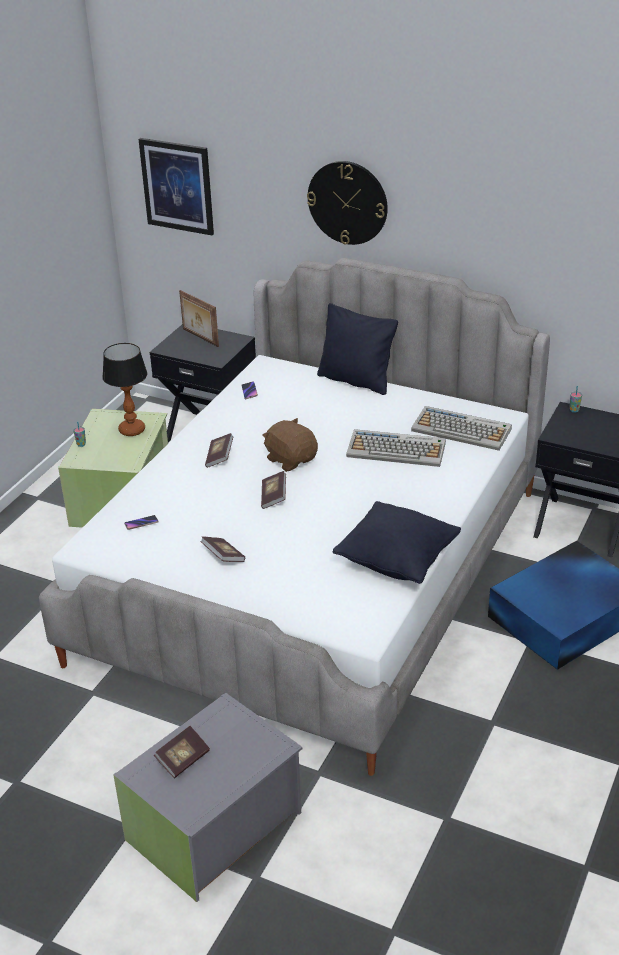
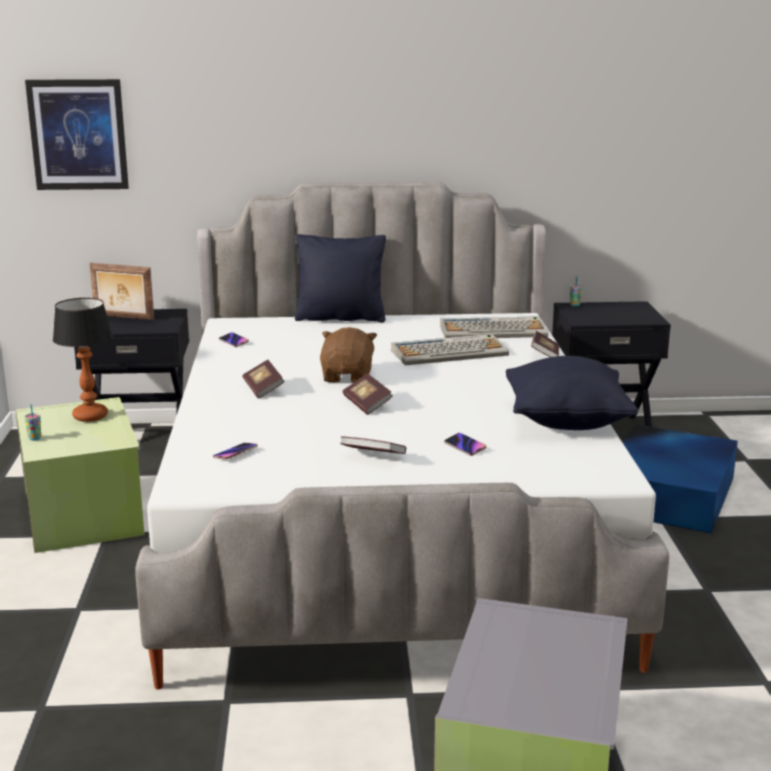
camera: 30 degrees left, 15 degrees down
book [154,726,210,778] -> book moved to [531,331,560,357]
brown plush toy [262,418,318,472] -> brown plush toy turned 75 degrees clockwise [320,327,377,383]
wall clock [307,161,388,245] -> none
none -> phone [444,433,486,456]

